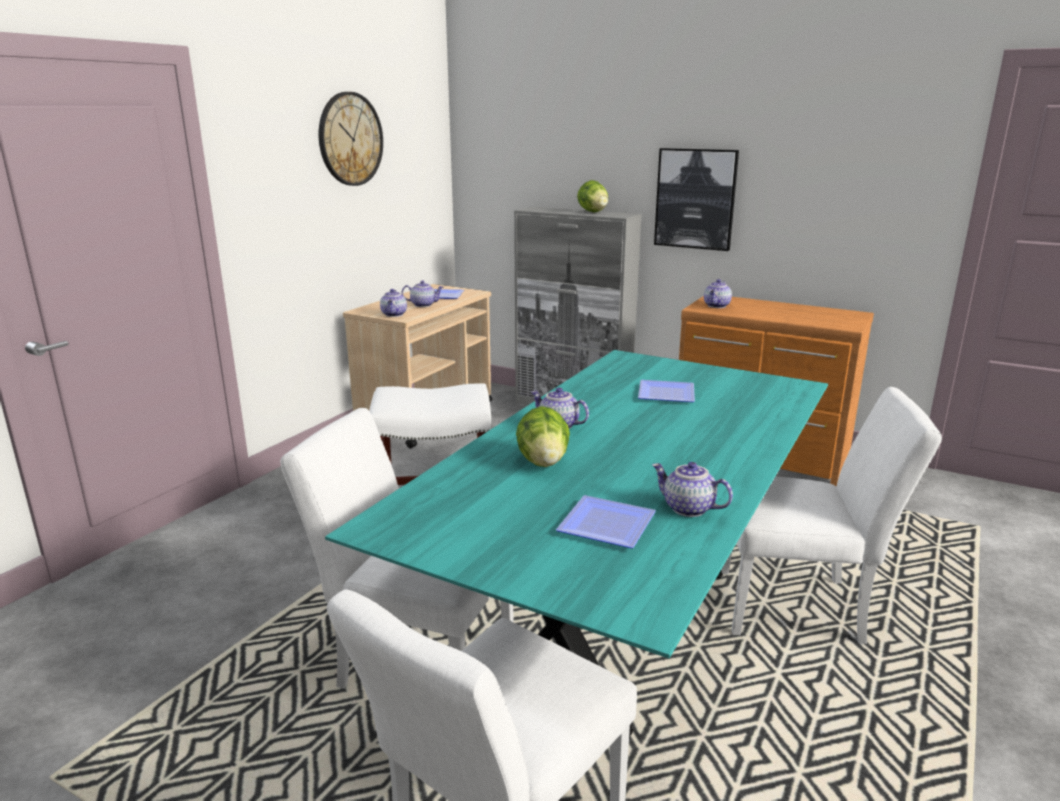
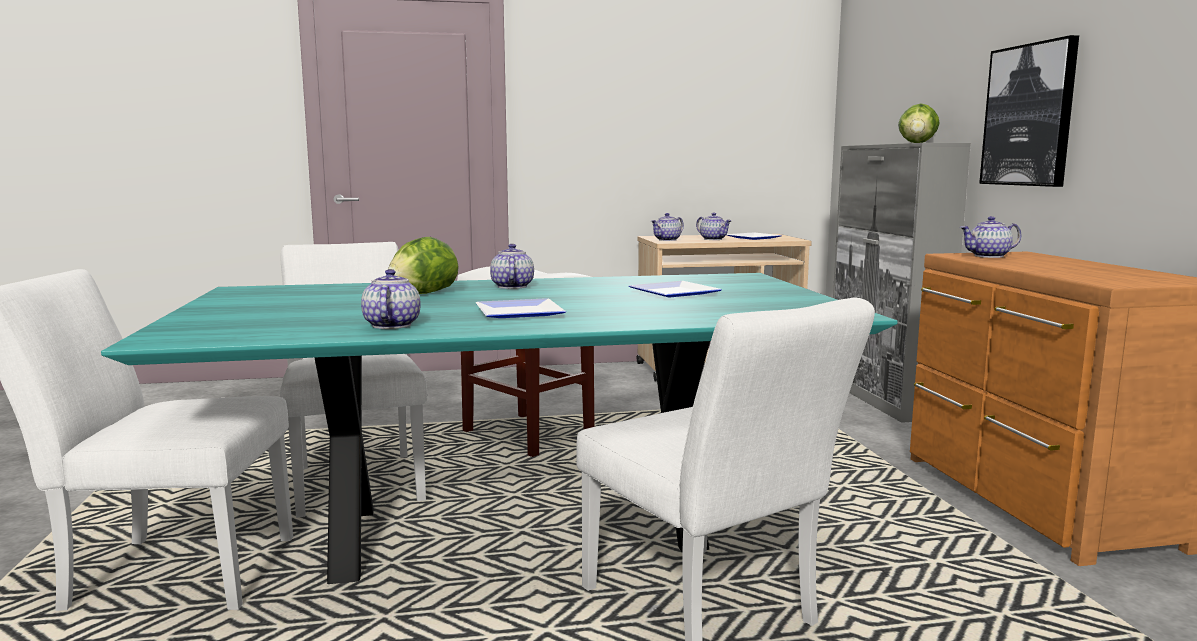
camera: 50 degrees right, 10 degrees down
wall clock [319,92,383,186] -> none
plate [556,495,656,548] -> plate moved to [475,298,566,318]

